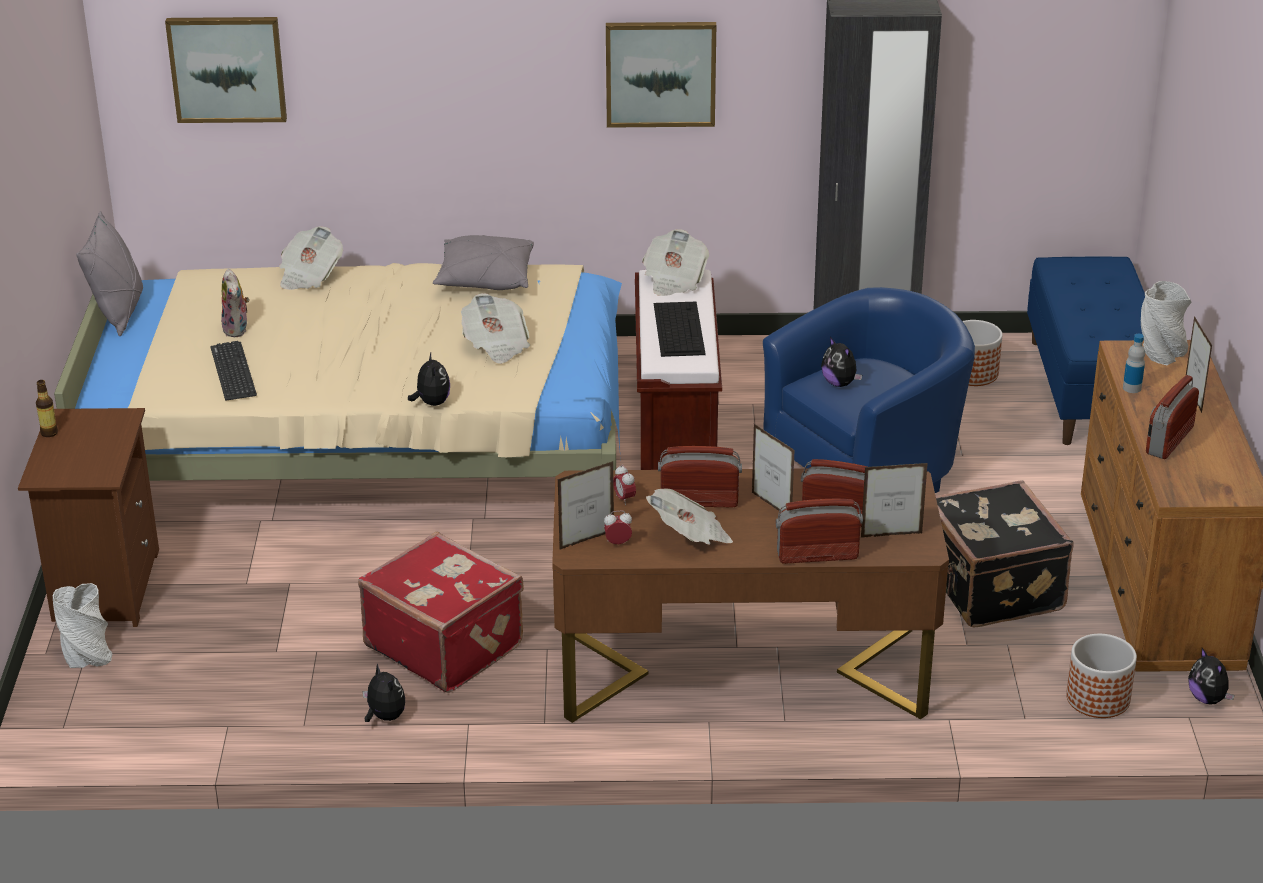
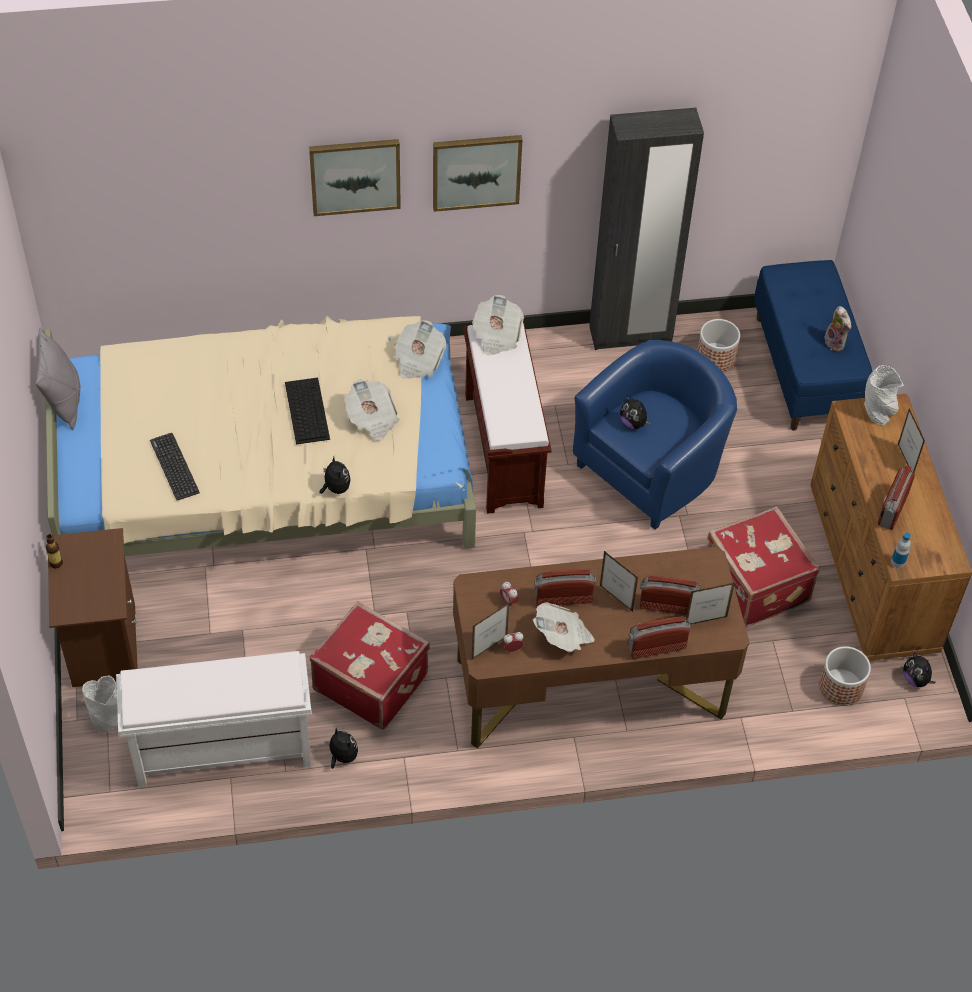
camera: 10 degrees left, 20 degrees up
picture [165,17,287,123] -> picture moved to [309,139,401,216]
plush toy [221,269,249,337] -> plush toy moved to [825,306,851,351]
newspaper [279,226,343,290] -> newspaper moved to [394,320,447,379]
grey pillow [433,235,534,290] -> none
keyboard [654,302,706,357] -> keyboard moved to [285,378,330,444]
black suitcase [936,480,1074,628] -> red suitcase [707,506,819,627]
bottle [1123,334,1145,393] -> bottle moved to [891,532,911,569]
none -> white bench [116,651,312,787]

